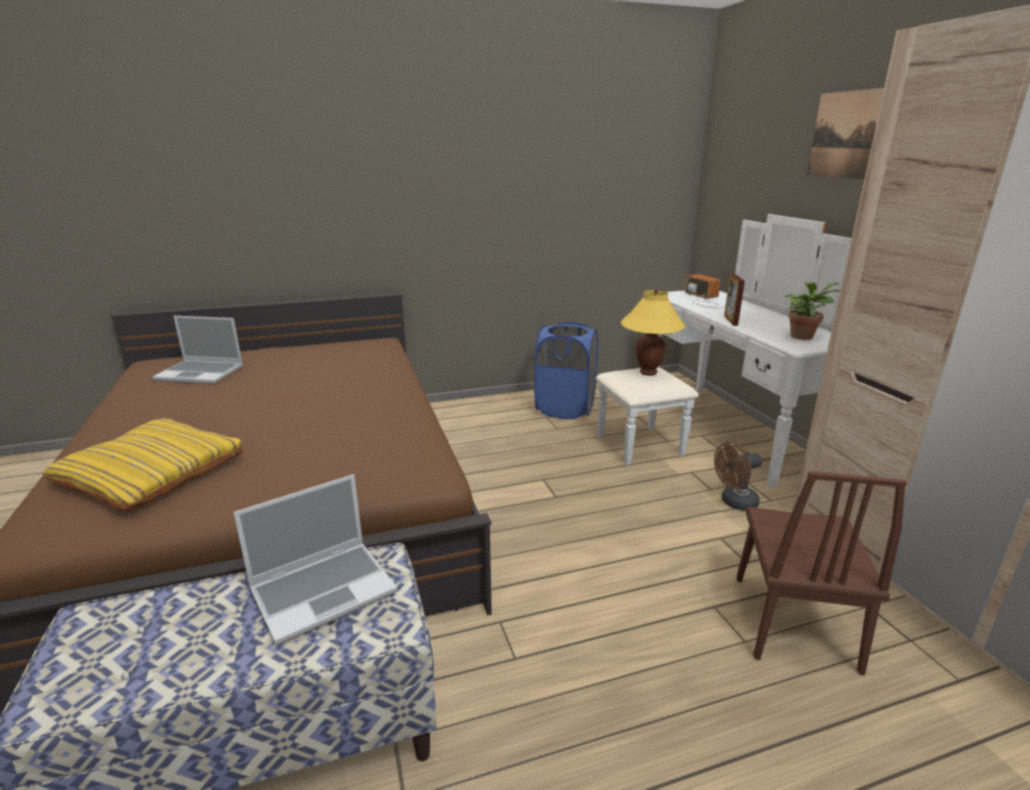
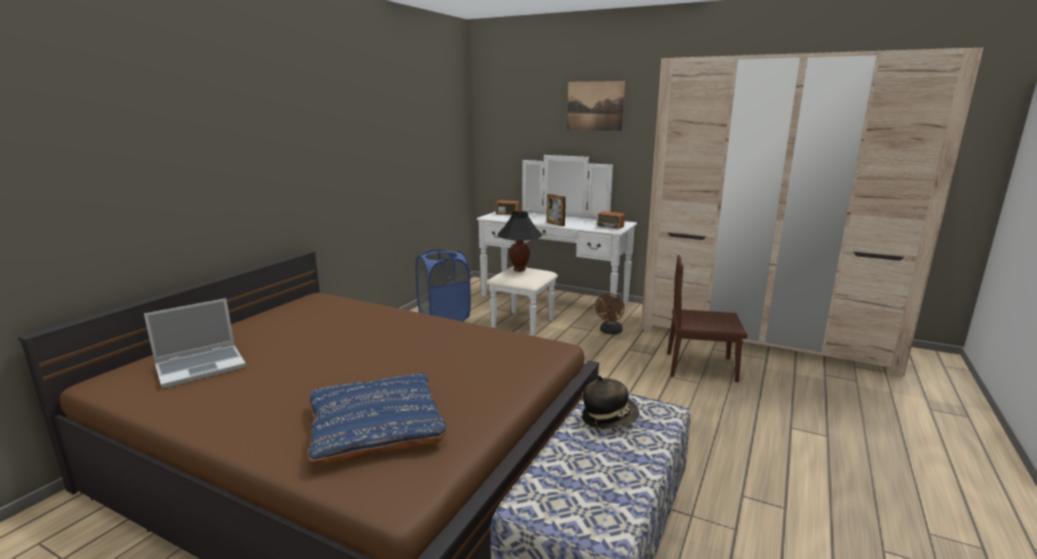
camera: 45 degrees left, 5 degrees down
yellow pillow [43,419,243,511] -> blue pillow [307,372,447,464]
laptop [233,474,397,645] -> hat [582,375,639,429]
yellow table lamp [621,289,686,376] -> black table lamp [498,210,542,272]
brown chair [737,471,907,675] -> brown chair turned 135 degrees clockwise [667,255,747,382]
potted plant [784,282,840,340] -> radio [583,211,625,229]

